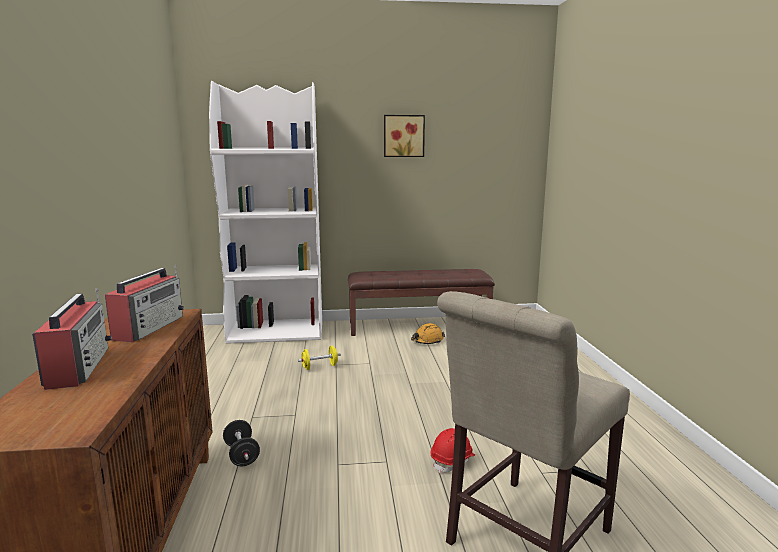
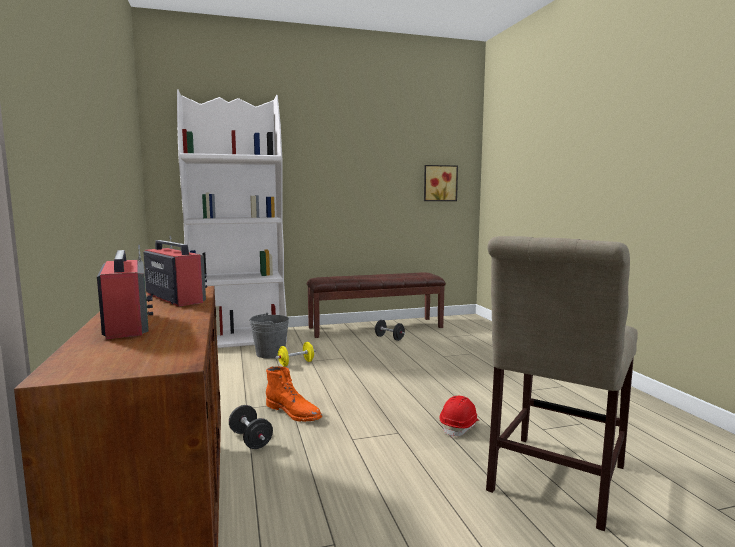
camera: 10 degrees left, 5 degrees down
radio [105,265,184,342] -> radio turned 45 degrees counterclockwise [143,236,207,307]
picture [384,115,425,157] -> picture moved to [424,165,458,201]
orange hard hat [411,323,445,344] -> black dumbbell [375,320,405,341]
none -> grey bucket [249,313,289,358]
none -> orange boot [266,366,322,422]

